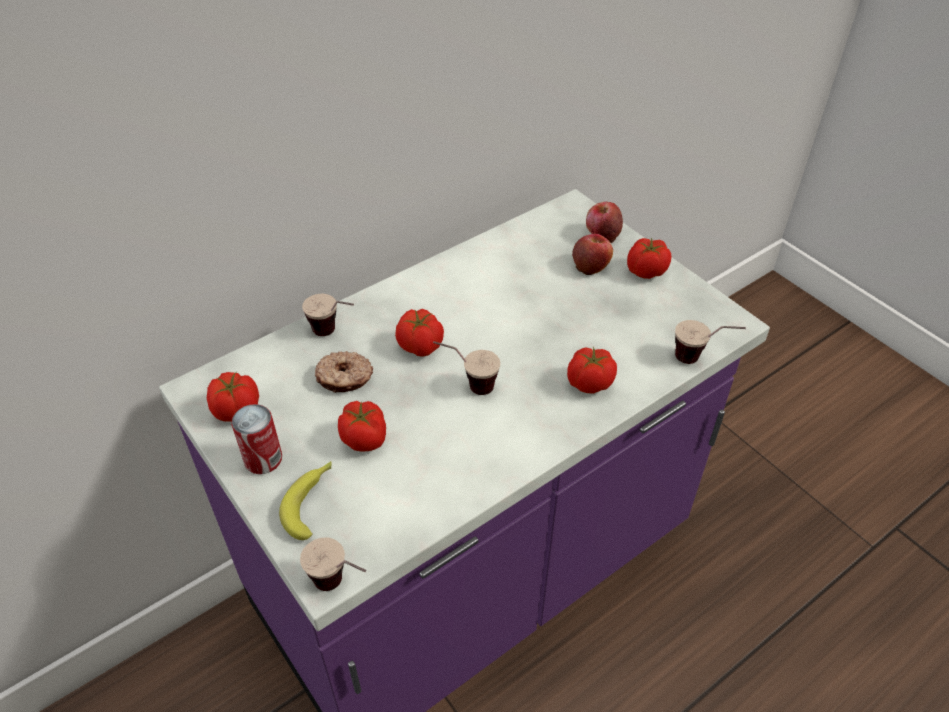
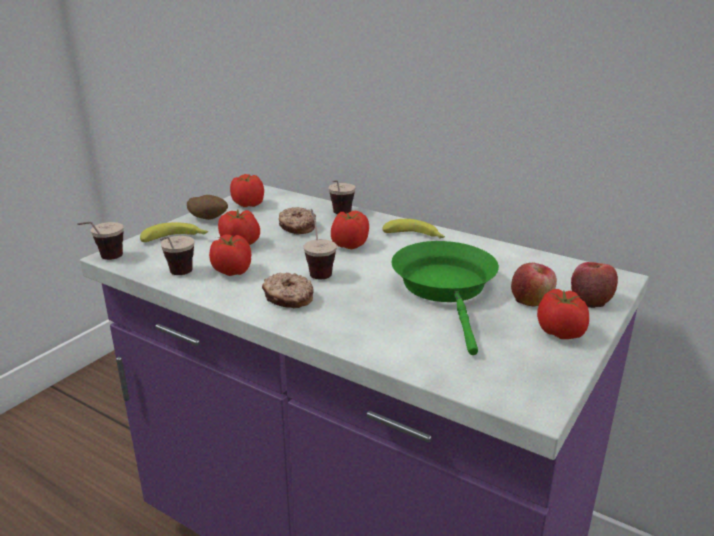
camera: 70 degrees right, 20 degrees down
can [231,404,282,474] -> potato [187,195,228,220]
tomato [567,347,617,394] -> tomato moved to [209,234,251,276]
cup [675,320,746,364] -> cup moved to [160,236,194,275]
none -> donut [262,272,314,308]
none -> banana [382,219,445,239]
none -> green frying pan [392,241,499,355]

